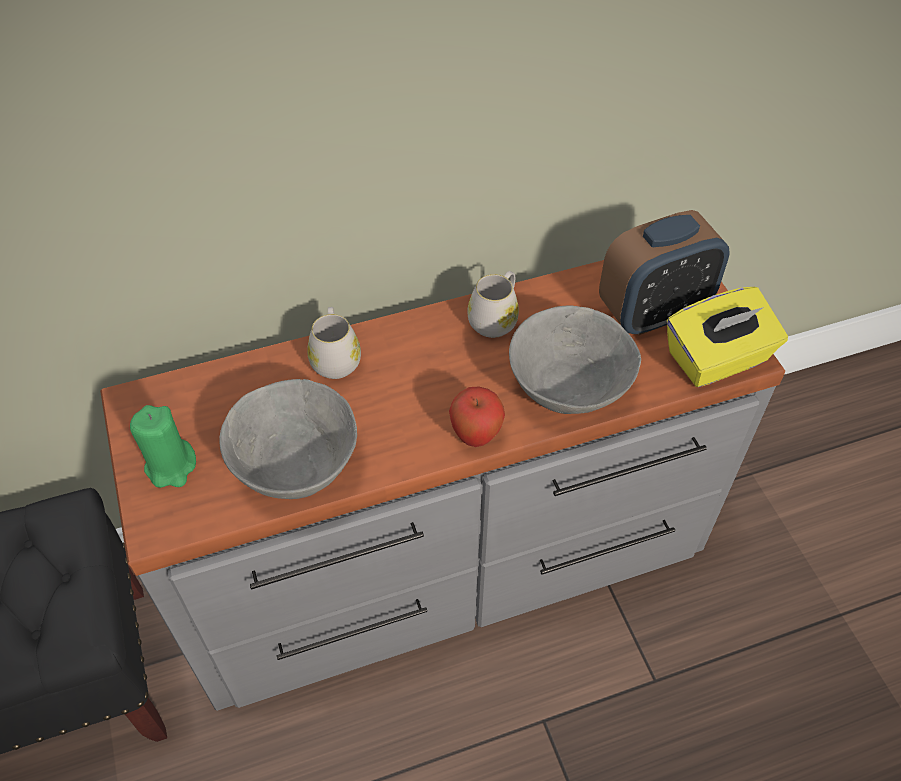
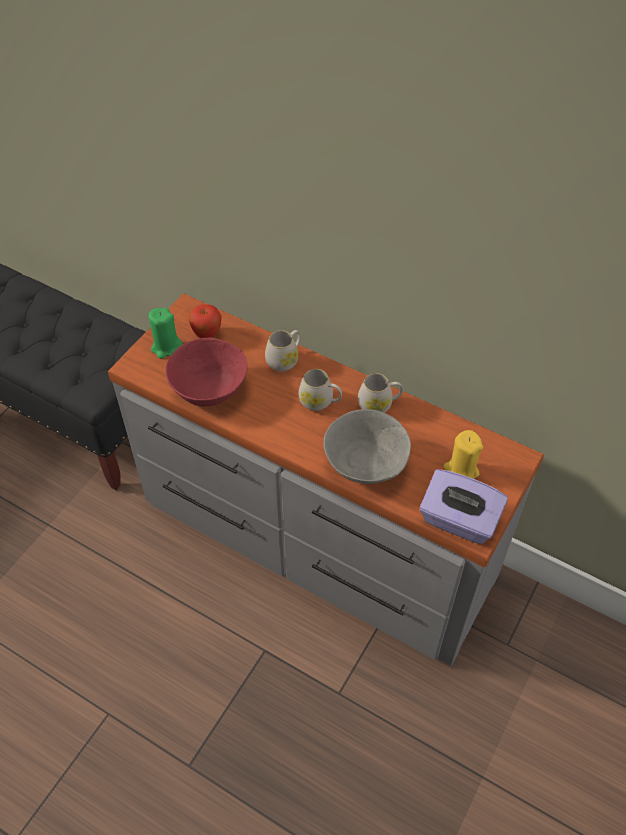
camera: 50 degrees right, 0 degrees up
grey bowl [220,379,357,499] -> red bowl [166,338,247,407]
apple [449,386,505,447] -> apple moved to [189,304,222,338]
alarm clock [599,210,730,335] -> yellow candle [443,430,483,479]
yellow tissue box [667,287,788,387] -> purple tissue box [419,469,508,544]
none -> white mug [299,369,342,411]

